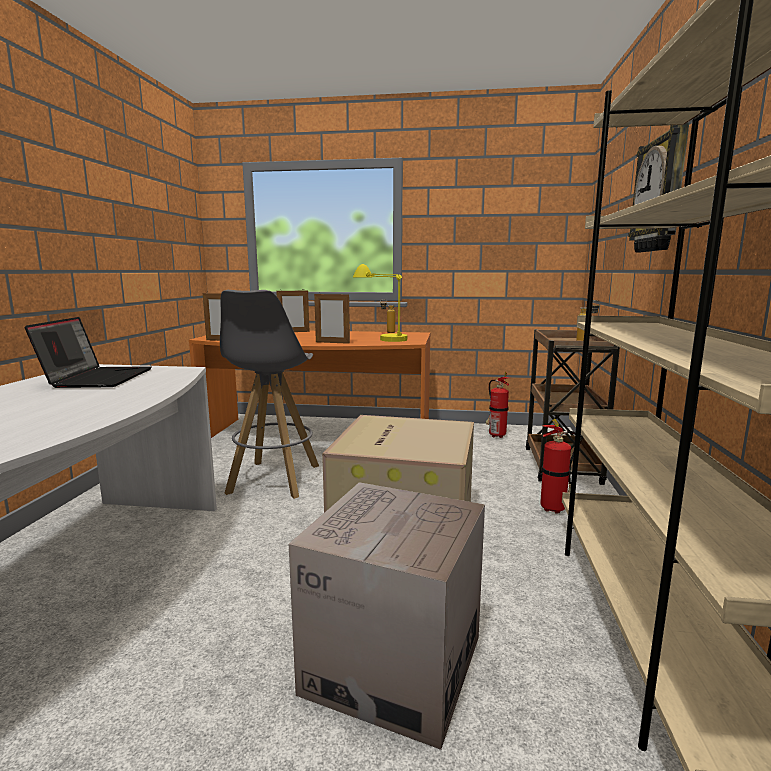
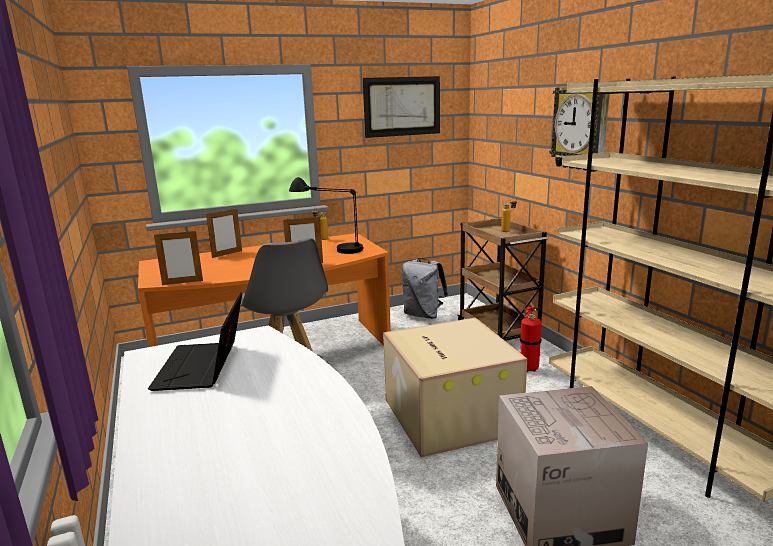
camera: 30 degrees left, 5 degrees up
laptop [25,317,152,388] -> laptop turned 150 degrees counterclockwise [148,292,242,391]
yellow table lamp [353,264,407,342] -> black table lamp [289,177,363,254]
fire extinguisher [486,372,509,438] -> grey backpack [402,258,448,319]
none -> picture [363,76,440,138]

